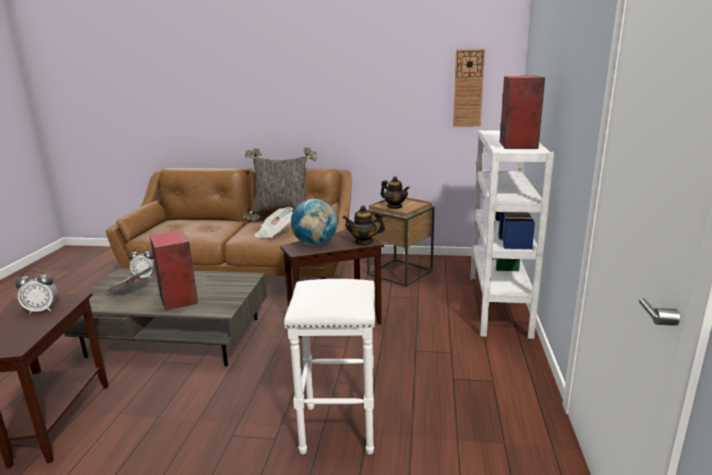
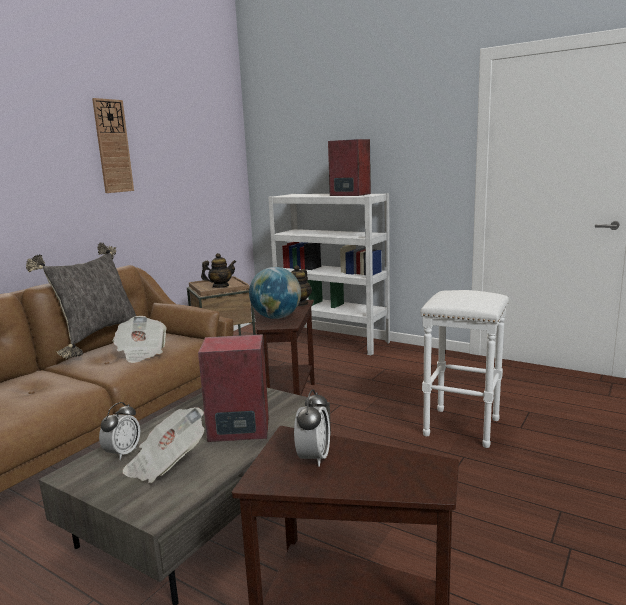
camera: 65 degrees left, 5 degrees down
wall clock [453,49,485,127] -> wall clock moved to [92,98,134,193]

